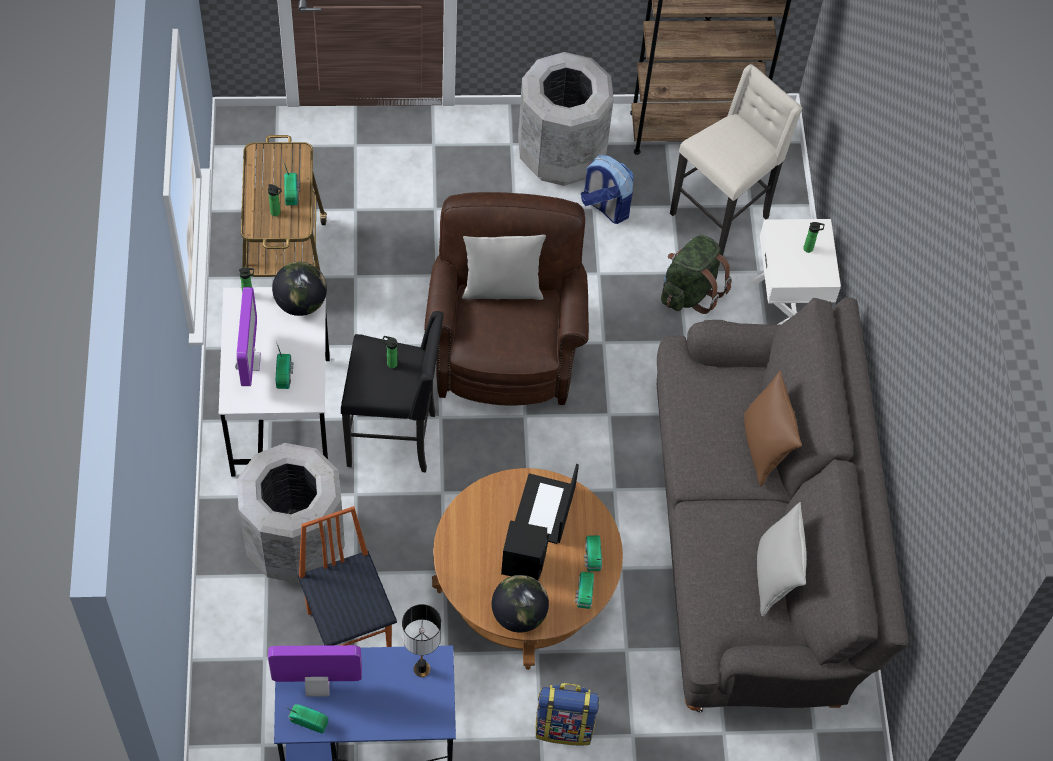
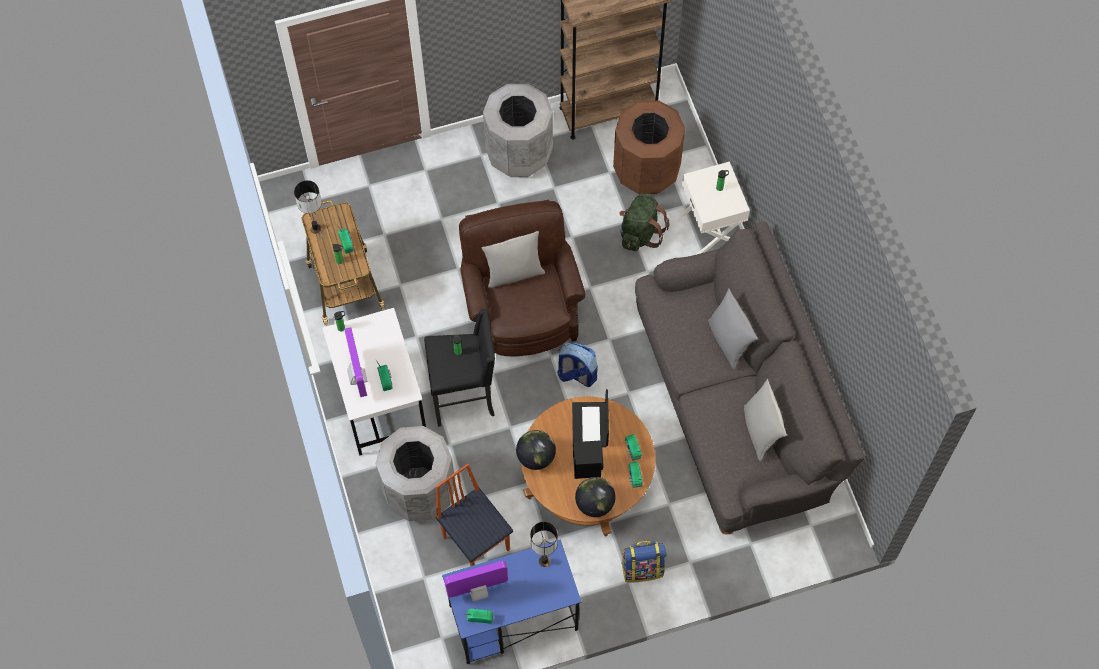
camera: 10 degrees left, 5 degrees up
globe [272,262,327,316] -> globe moved to [516,430,556,470]
backpack [581,154,634,224] -> backpack moved to [557,343,598,387]
beige stool [670,64,803,256] -> brown trash can [613,100,685,194]
brown pillow [744,370,802,487] -> grey pillow [708,289,758,370]
none -> table lamp [294,180,322,234]

